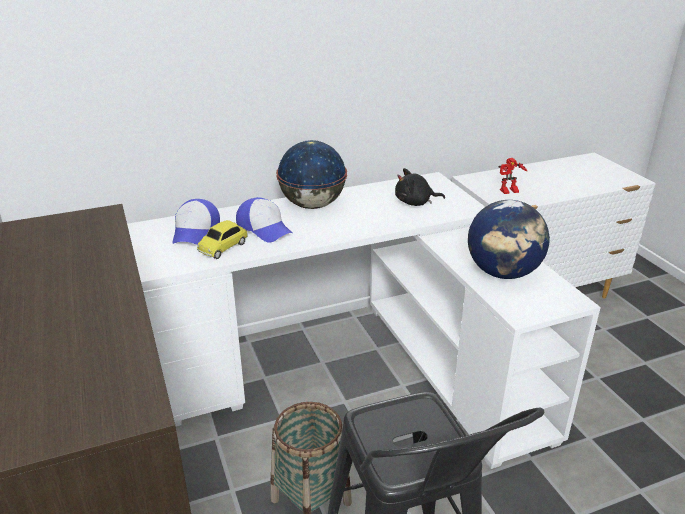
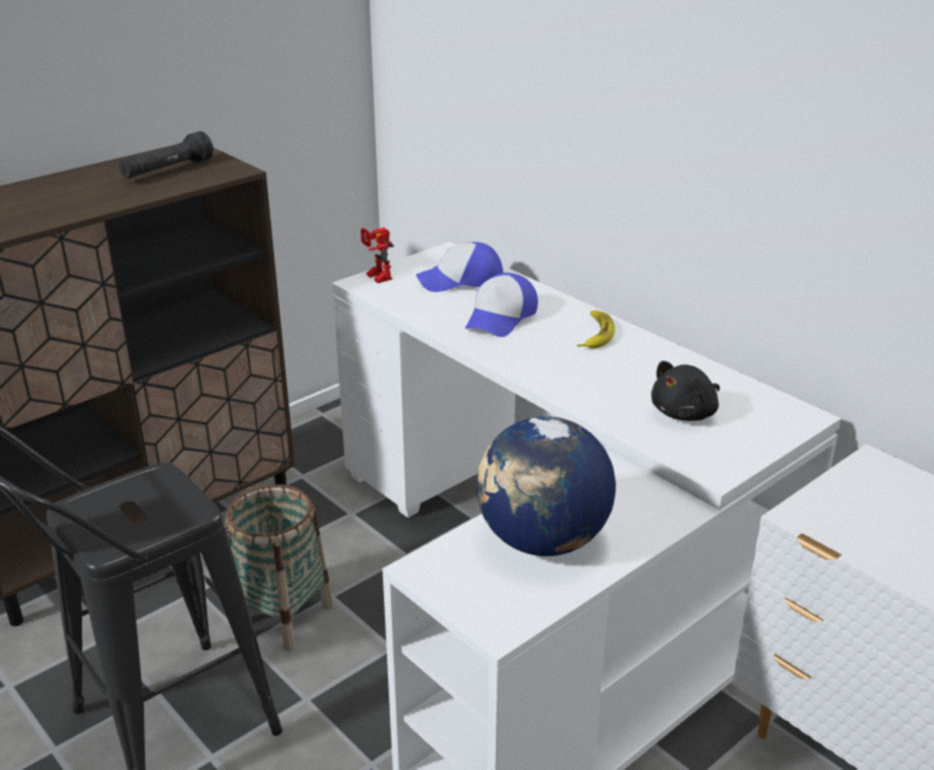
camera: 70 degrees right, 0 degrees up
toy car [197,220,248,259] -> none
globe [276,140,347,209] -> banana [577,310,615,348]
black plush toy [395,168,445,206] -> black plush toy turned 105 degrees counterclockwise [651,361,720,421]
toy robot [499,158,527,194] -> toy robot moved to [361,228,394,283]
none -> black flashlight [119,131,213,178]

